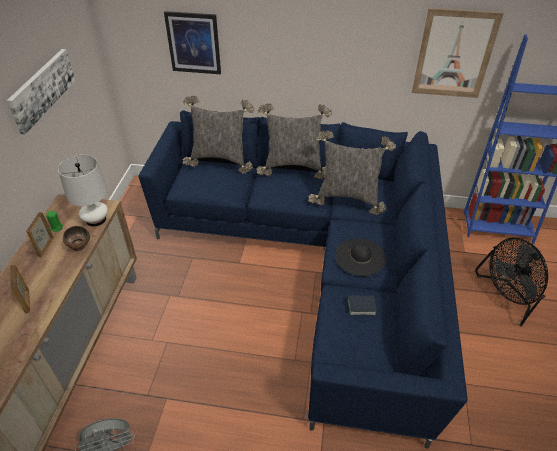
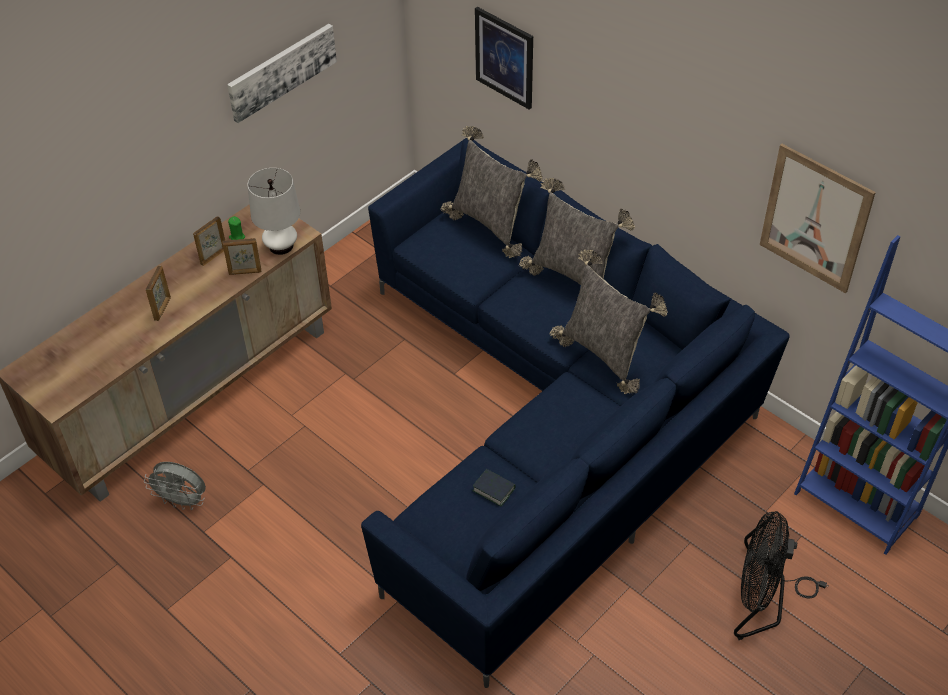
camera: 35 degrees right, 5 degrees up
brown bowl [63,226,90,251] -> picture frame [222,238,261,275]
black hat [335,238,386,276] -> none

